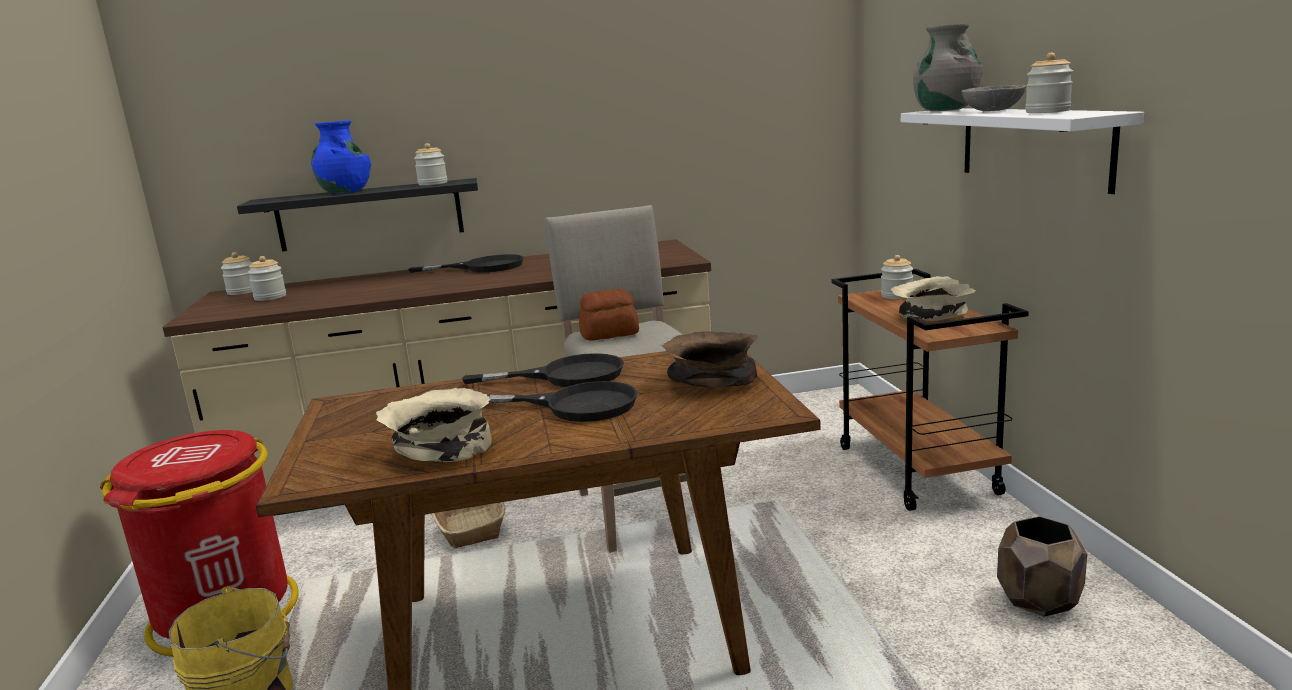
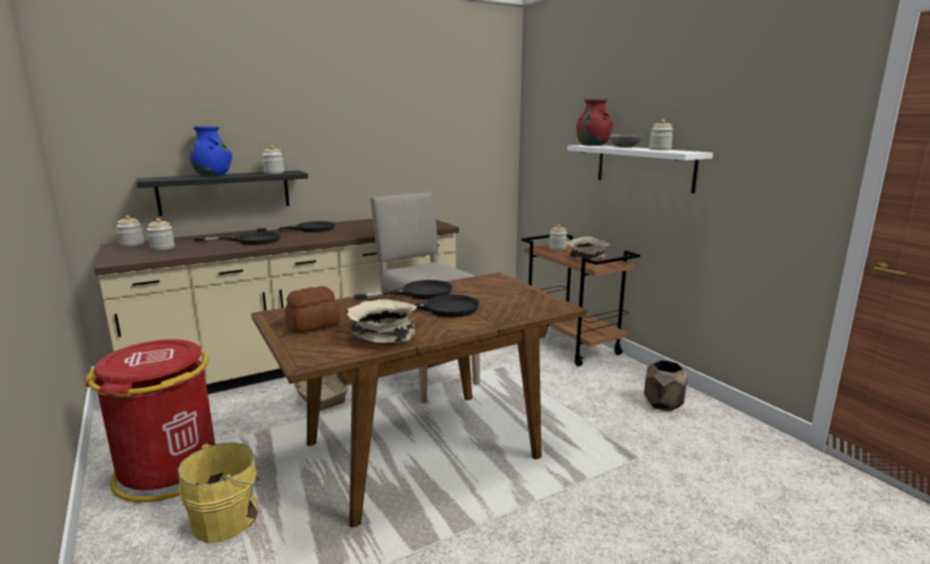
camera: 20 degrees left, 0 degrees up
bread [579,289,639,341] -> bread moved to [285,286,340,333]
brown bowl [660,331,758,388] -> none
grey vase [913,24,983,111] -> red vase [576,99,613,146]
none -> black frying pan [193,232,281,245]

